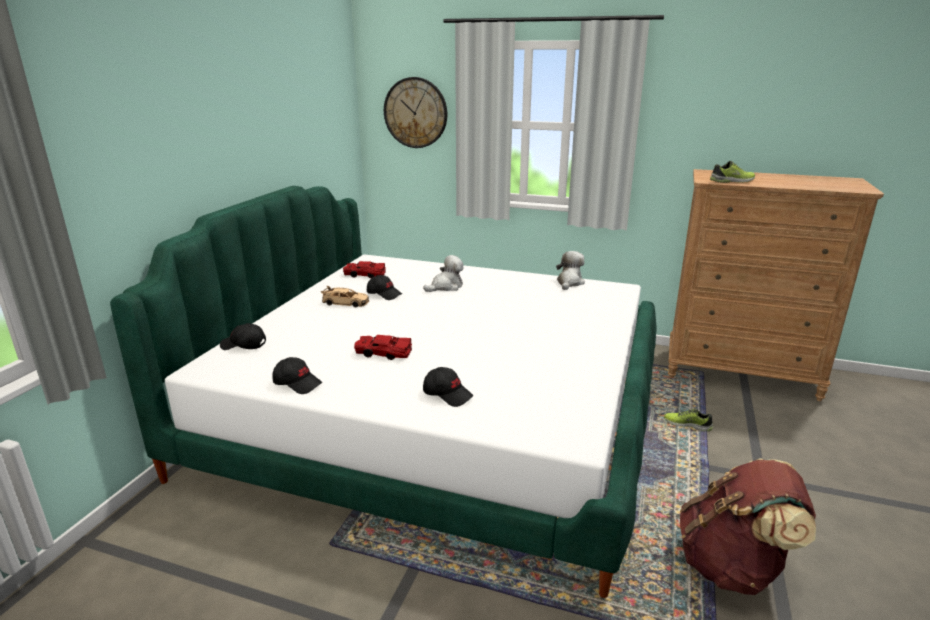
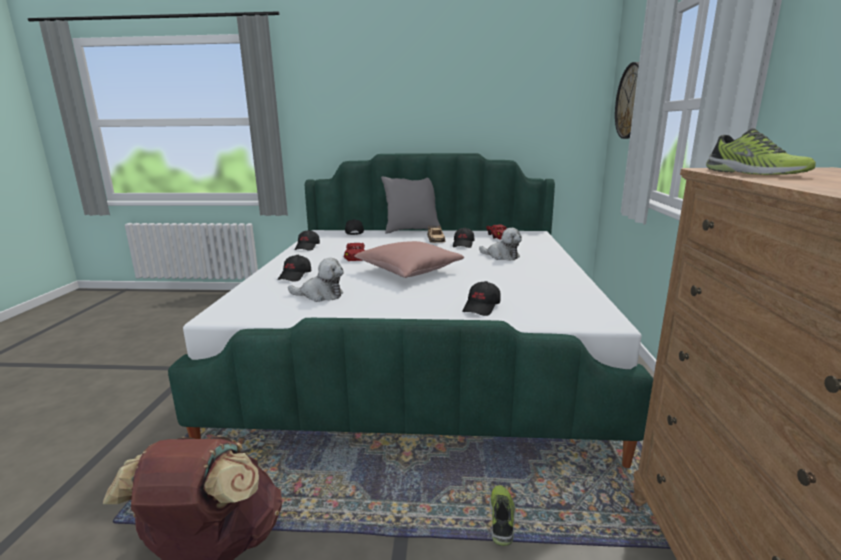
camera: 75 degrees right, 5 degrees down
plush toy [556,251,585,290] -> plush toy moved to [288,258,344,302]
none -> pink pillow [354,241,464,278]
none -> grey pillow [381,177,441,234]
none -> black cap [462,281,501,316]

